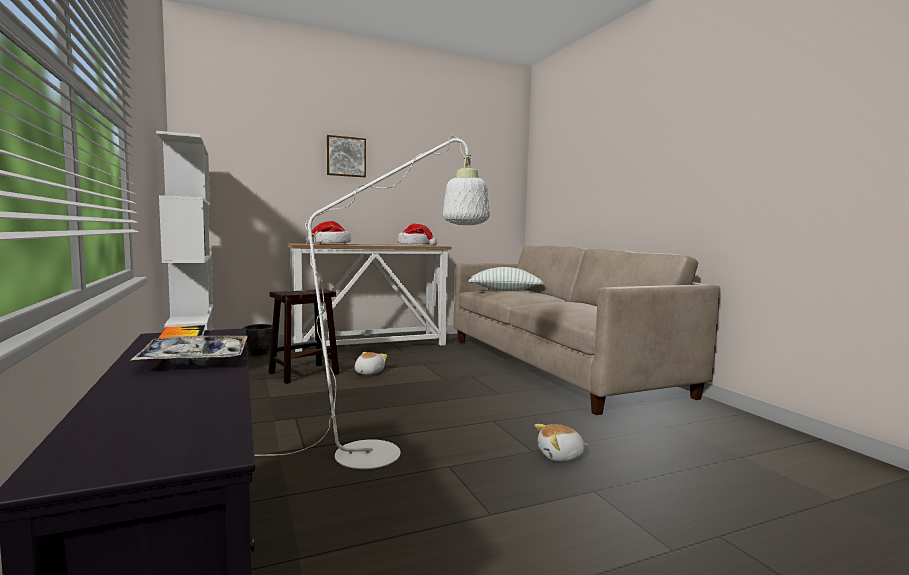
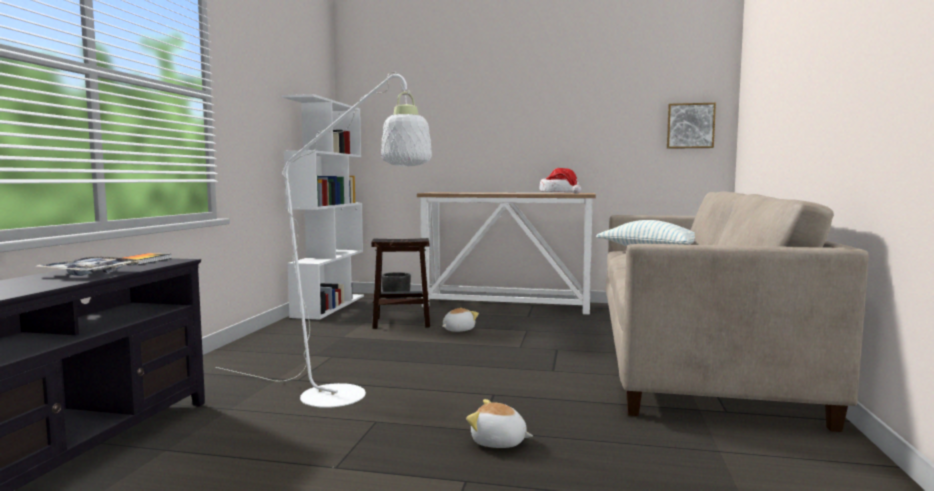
camera: 35 degrees right, 0 degrees up
hat [305,221,351,244] -> none
picture [327,135,366,177] -> picture moved to [667,103,716,149]

